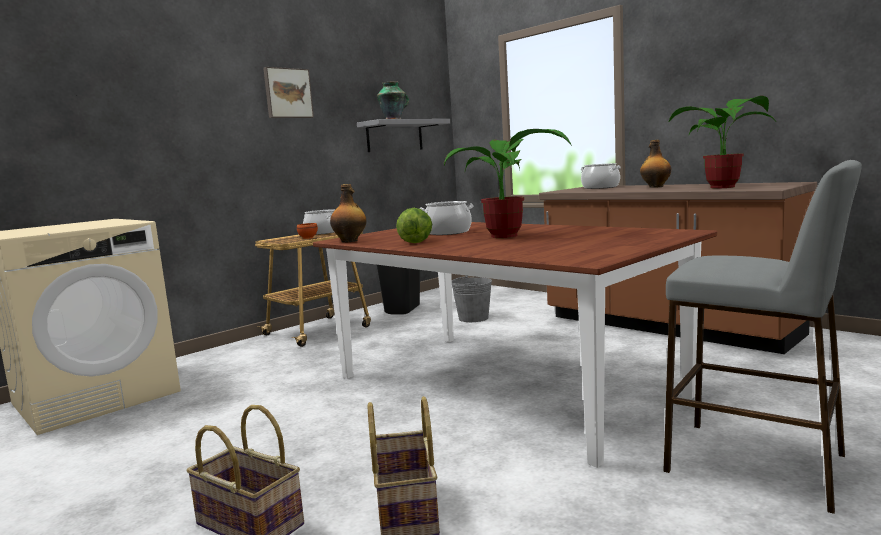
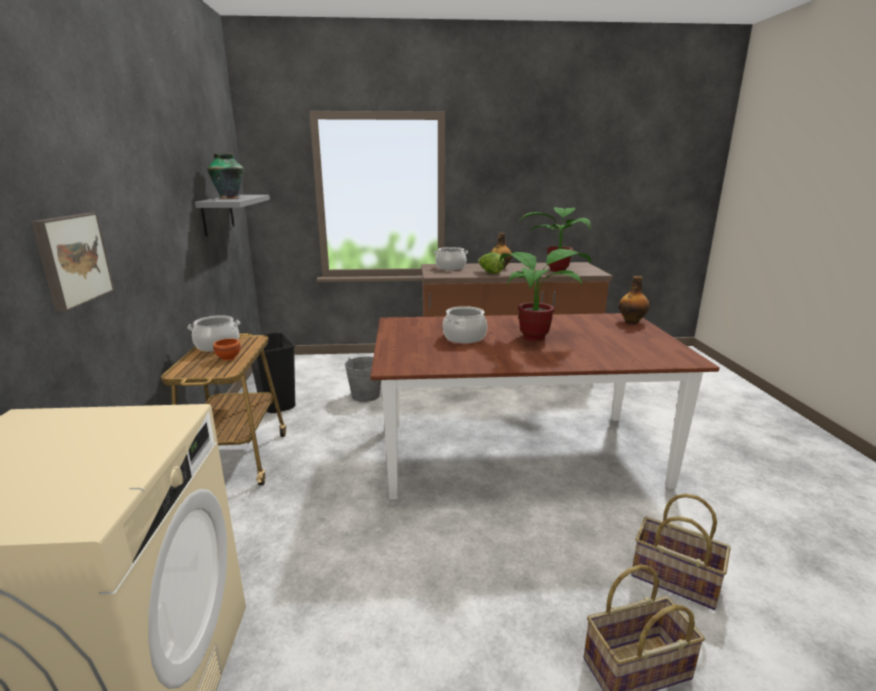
camera: 50 degrees left, 10 degrees up
picture [263,67,314,118] -> picture moved to [31,213,115,312]
bottle [330,184,367,242] -> bottle moved to [619,276,650,324]
lettuce [396,208,432,243] -> lettuce moved to [478,252,505,274]
grey stool [663,160,862,514] -> none

